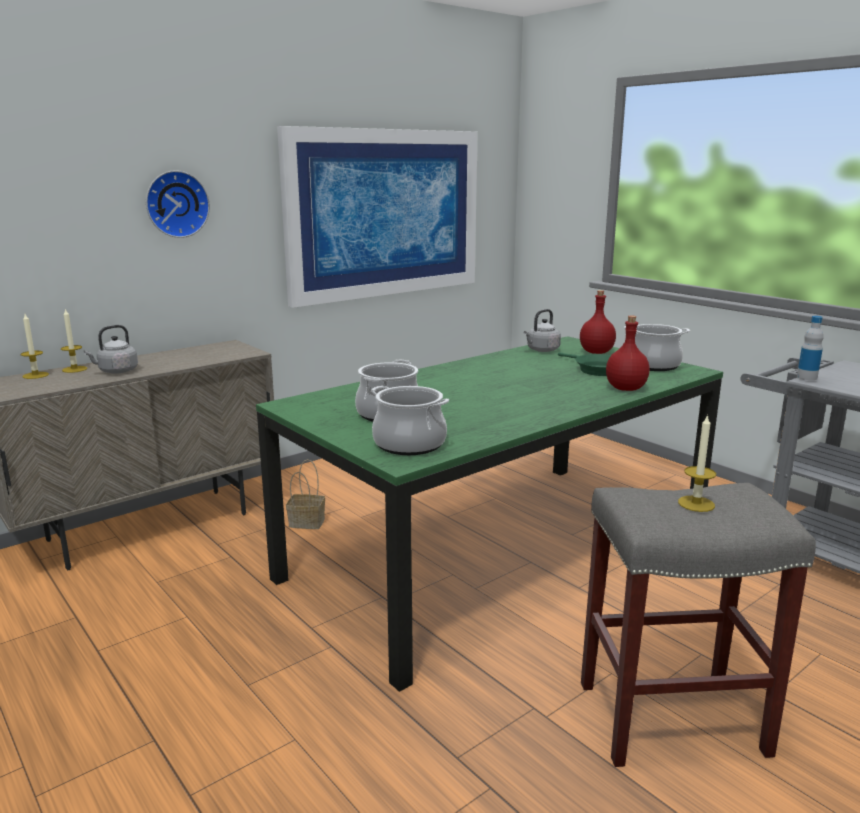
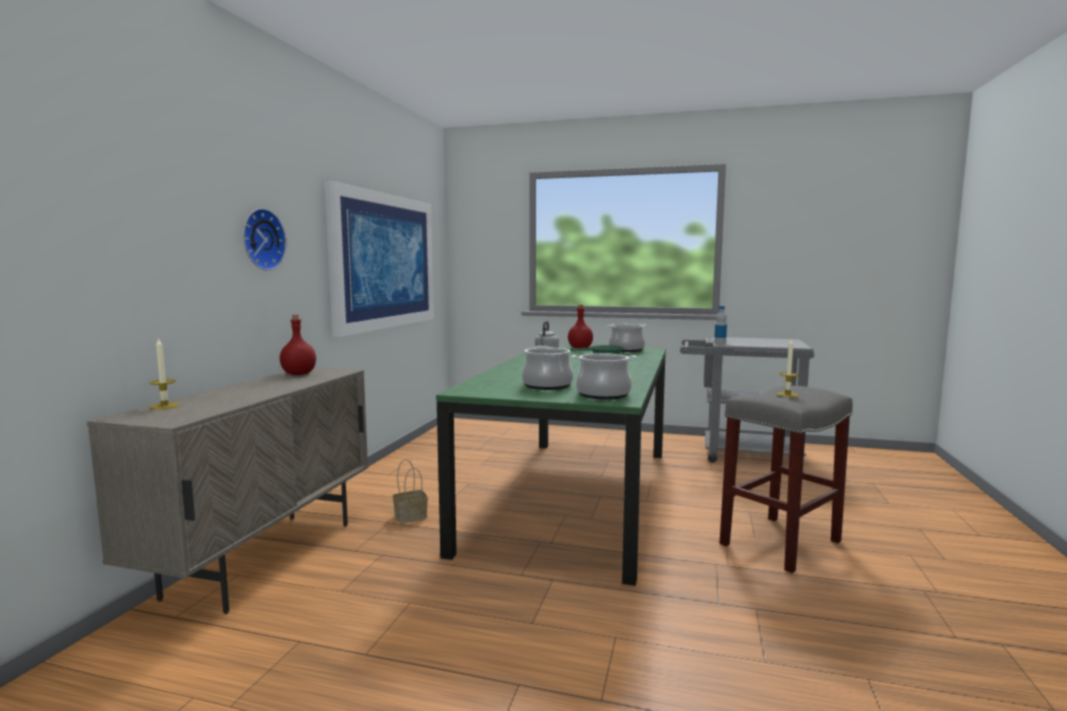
camera: 35 degrees left, 10 degrees down
candle [61,309,87,373] -> none
grey kettle [84,325,138,374] -> none
red bottle [606,316,650,391] -> red bottle moved to [280,315,316,375]

